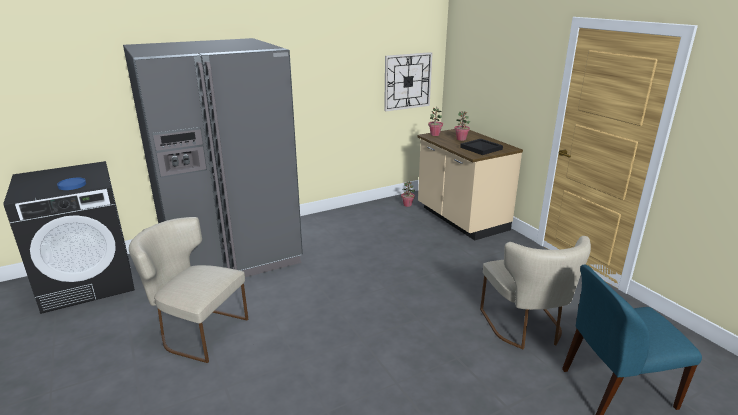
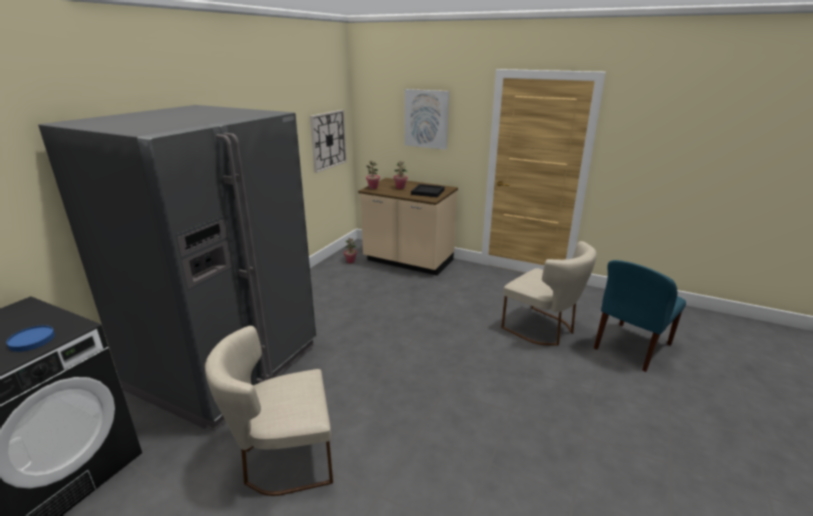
camera: 35 degrees left, 0 degrees up
none -> picture [405,89,449,150]

